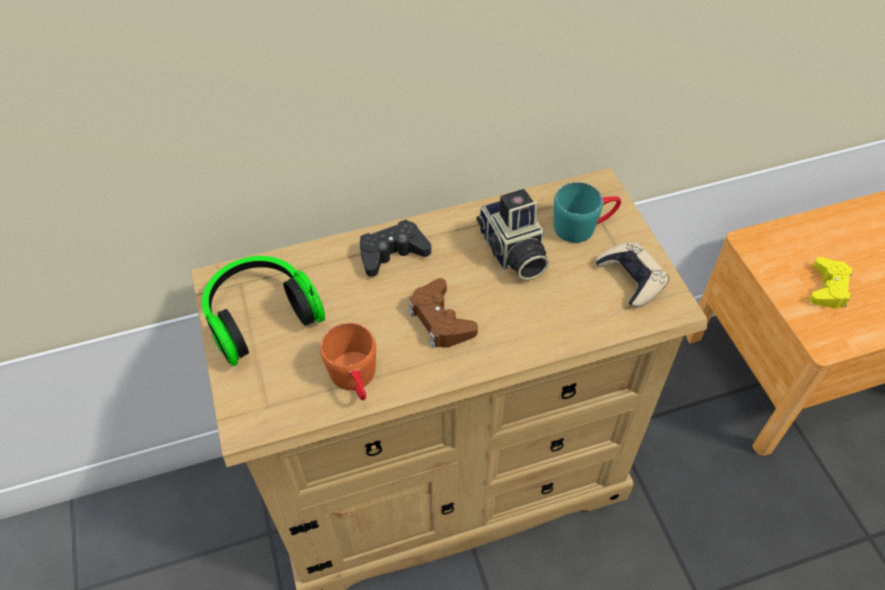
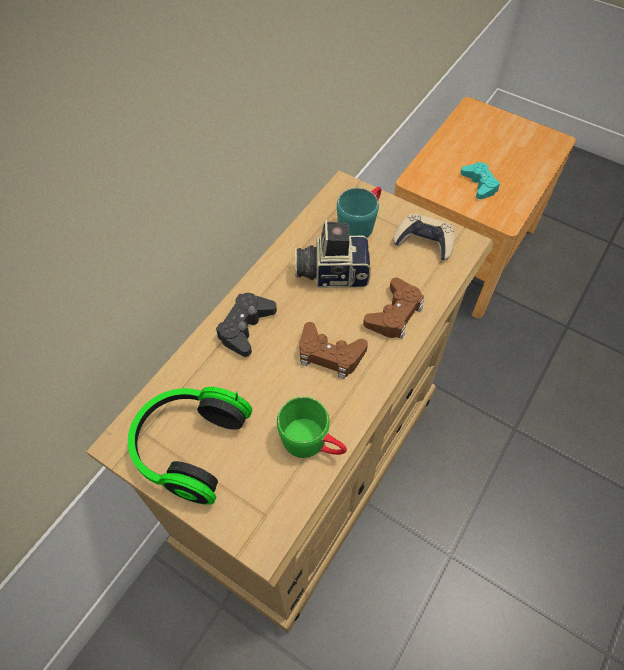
camera: 40 degrees left, 5 degrees up
orange mug [320,323,376,400] -> green mug [277,397,347,458]
camera [476,189,549,280] -> camera turned 150 degrees clockwise [295,219,371,288]
yellow game controller [809,257,852,308] -> turquoise game controller [460,162,500,199]
none -> brown game controller [363,278,424,339]

